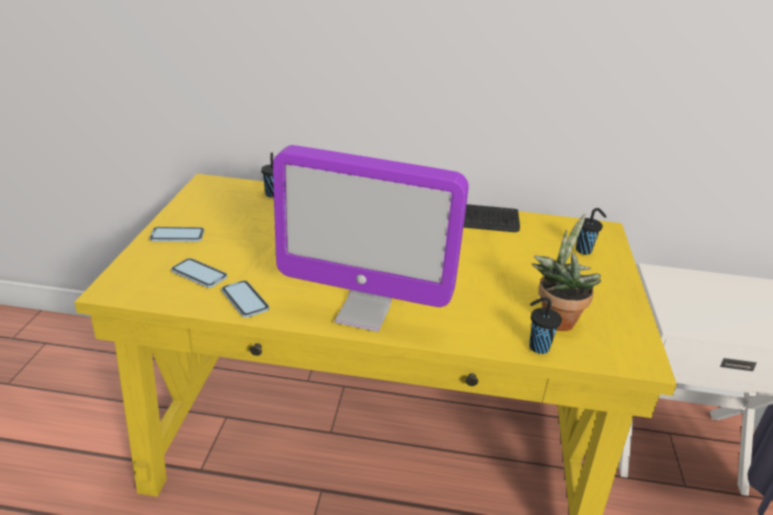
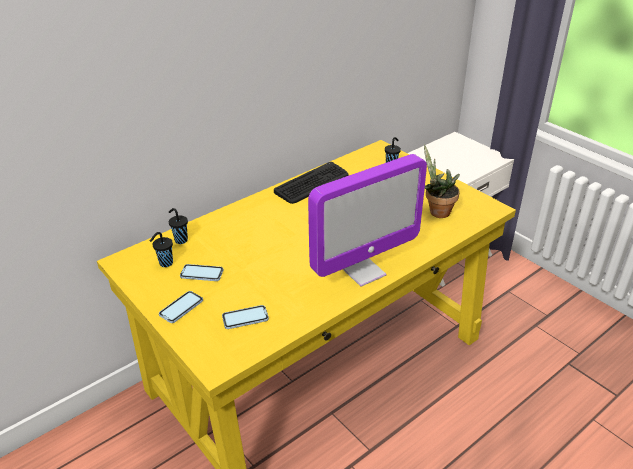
camera: 45 degrees left, 5 degrees up
phone [221,280,269,318] -> phone moved to [180,264,224,281]
black cup [529,297,562,354] -> black cup moved to [150,232,173,267]

